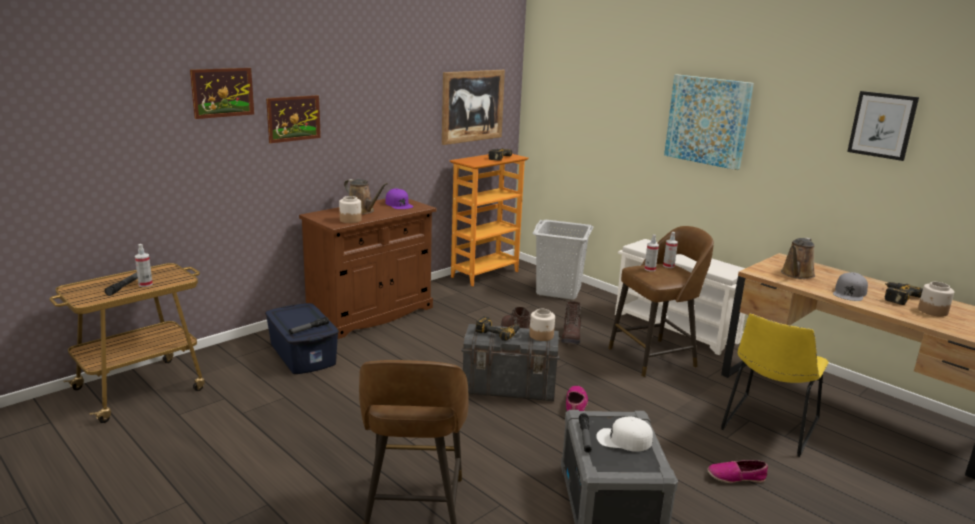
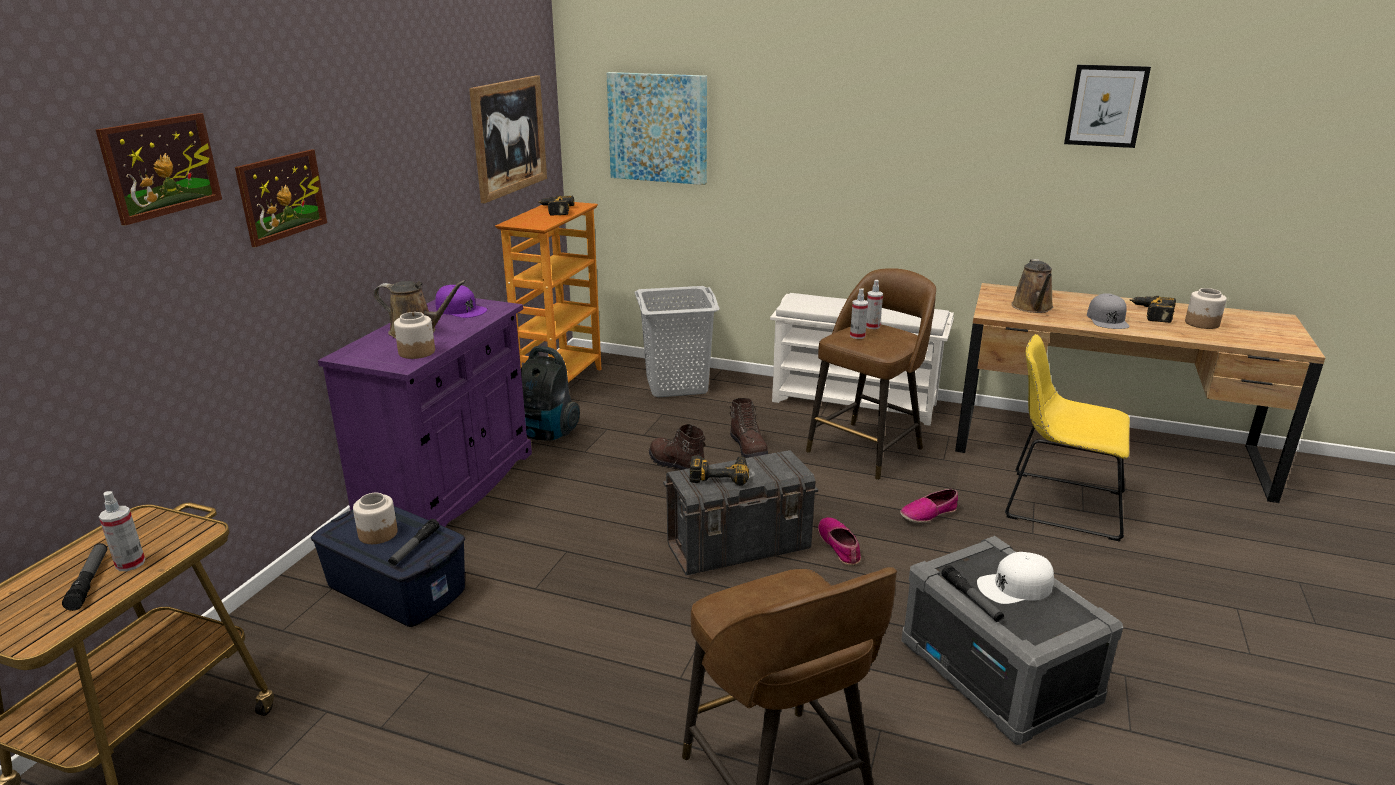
camera: 25 degrees left, 5 degrees up
brown cabinet [299,199,437,339] -> purple cabinet [318,298,532,527]
jar [529,309,555,341] -> jar moved to [353,493,398,544]
picture [664,74,754,170] -> picture moved to [607,72,707,185]
shoe [707,460,768,483] -> shoe moved to [900,489,958,523]
yellow chair [721,313,829,457] -> yellow chair turned 105 degrees clockwise [1005,334,1130,542]
none -> vacuum cleaner [521,346,580,441]

